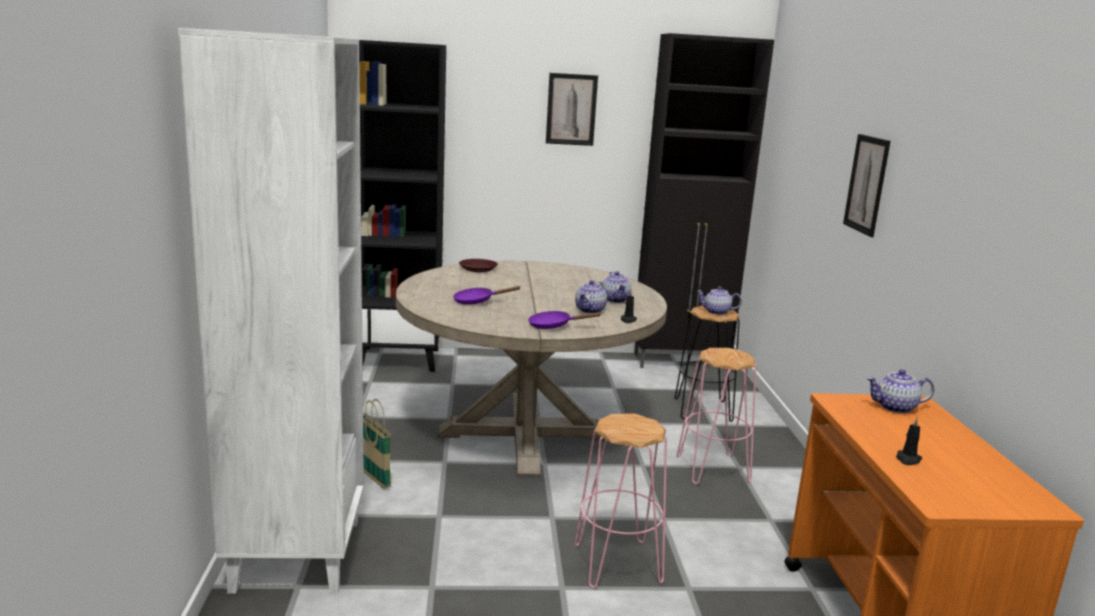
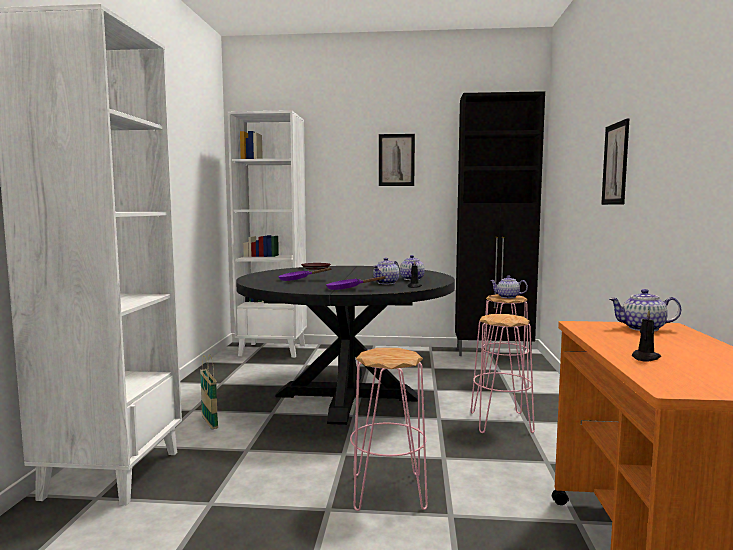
camera: 10 degrees right, 10 degrees down
black bookcase [359,40,446,372] -> white bookcase [228,110,307,358]
beige dining table [396,261,667,477] -> black dining table [236,266,455,425]
black stool [675,305,740,422] -> pink stool [482,294,529,388]

